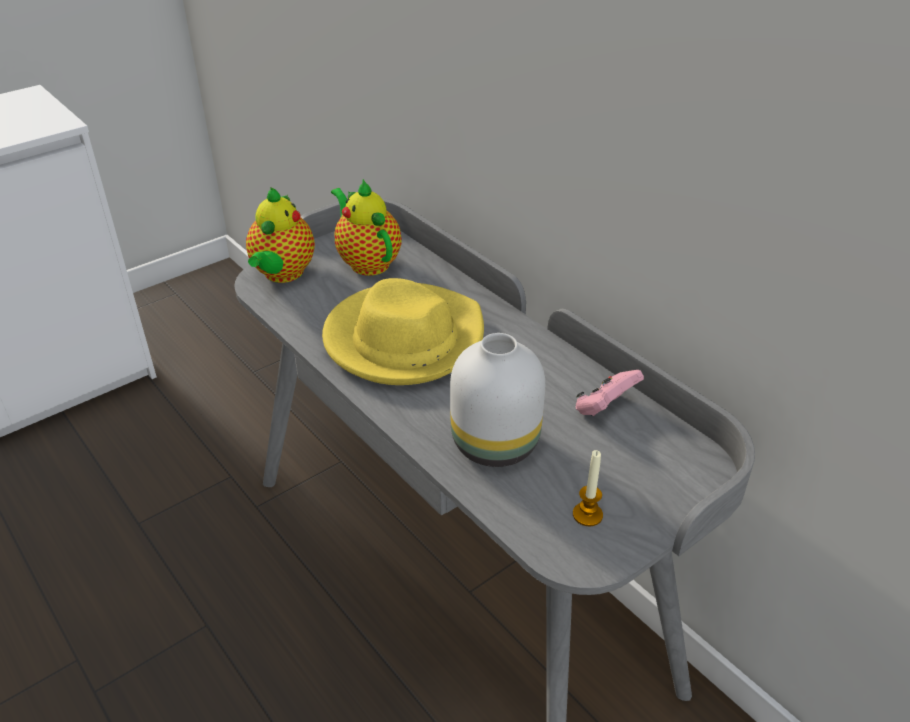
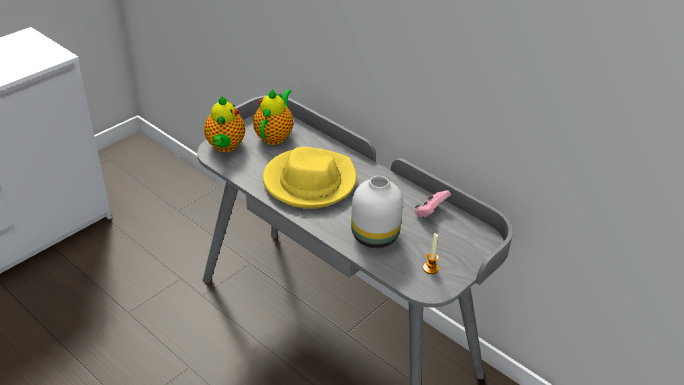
camera: 10 degrees left, 0 degrees up
teapot [331,179,402,276] -> teapot turned 60 degrees clockwise [253,89,294,145]

